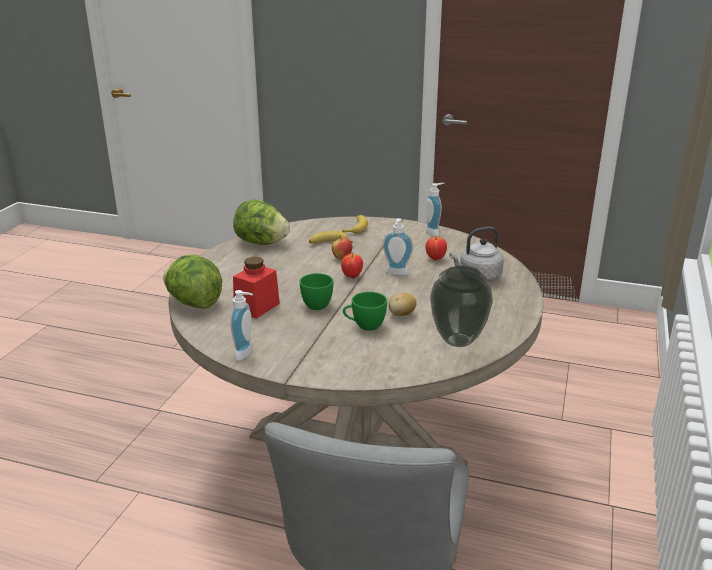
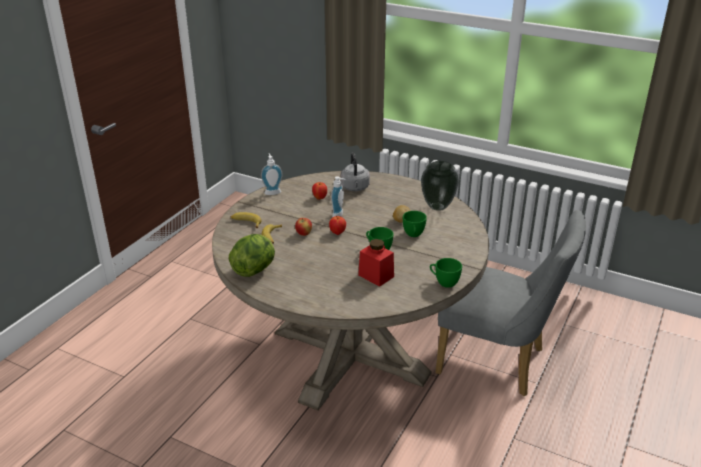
camera: 80 degrees left, 5 degrees up
lettuce [163,255,222,309] -> none
soap dispenser [230,290,253,361] -> green cup [430,258,462,288]

